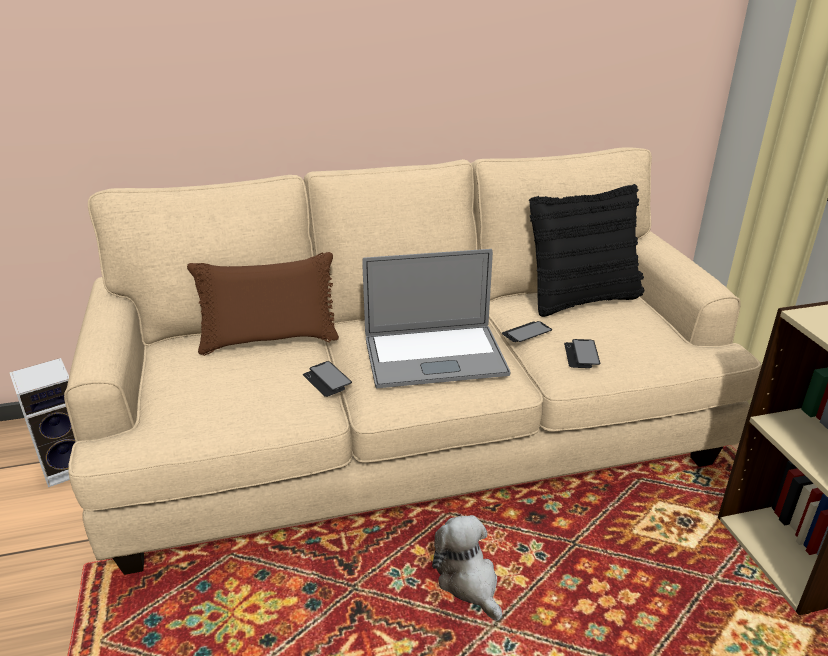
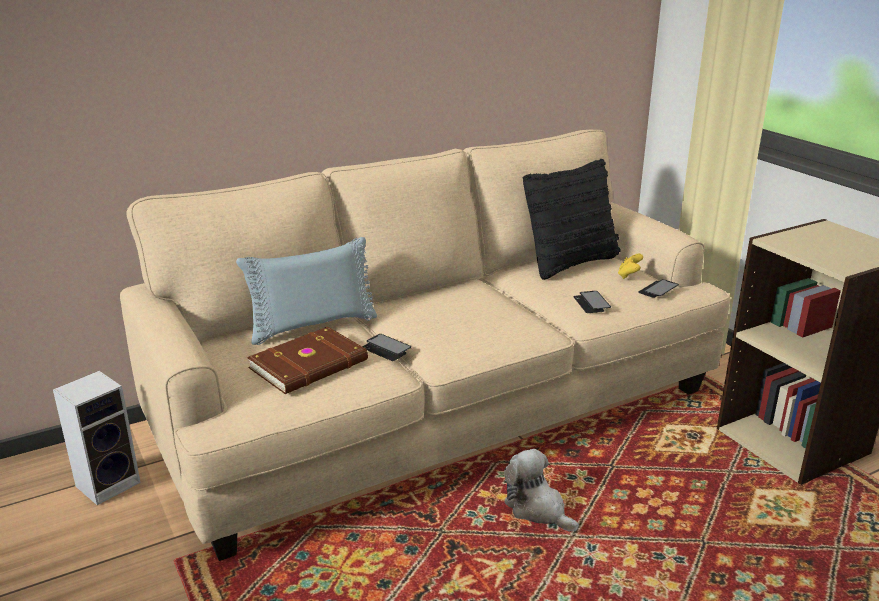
camera: 15 degrees left, 5 degrees down
brown pillow [187,252,339,356] -> blue pillow [236,237,377,345]
laptop [362,249,510,388] -> none
phone [502,321,552,342] -> phone moved to [638,279,679,298]
none -> brown book [247,327,368,394]
none -> yellow game controller [618,254,643,279]

